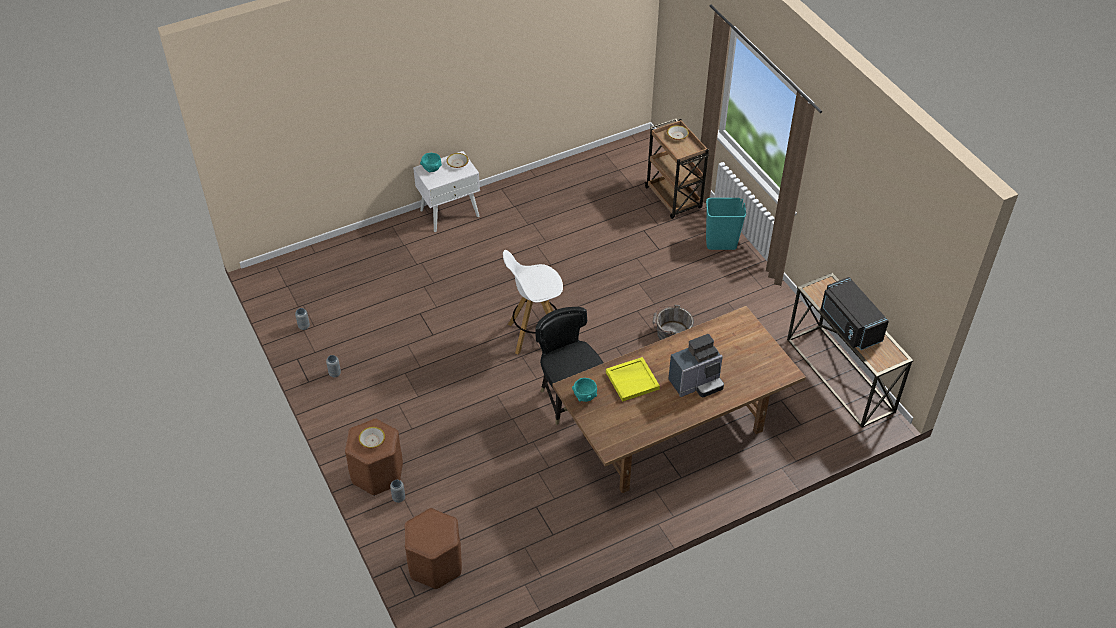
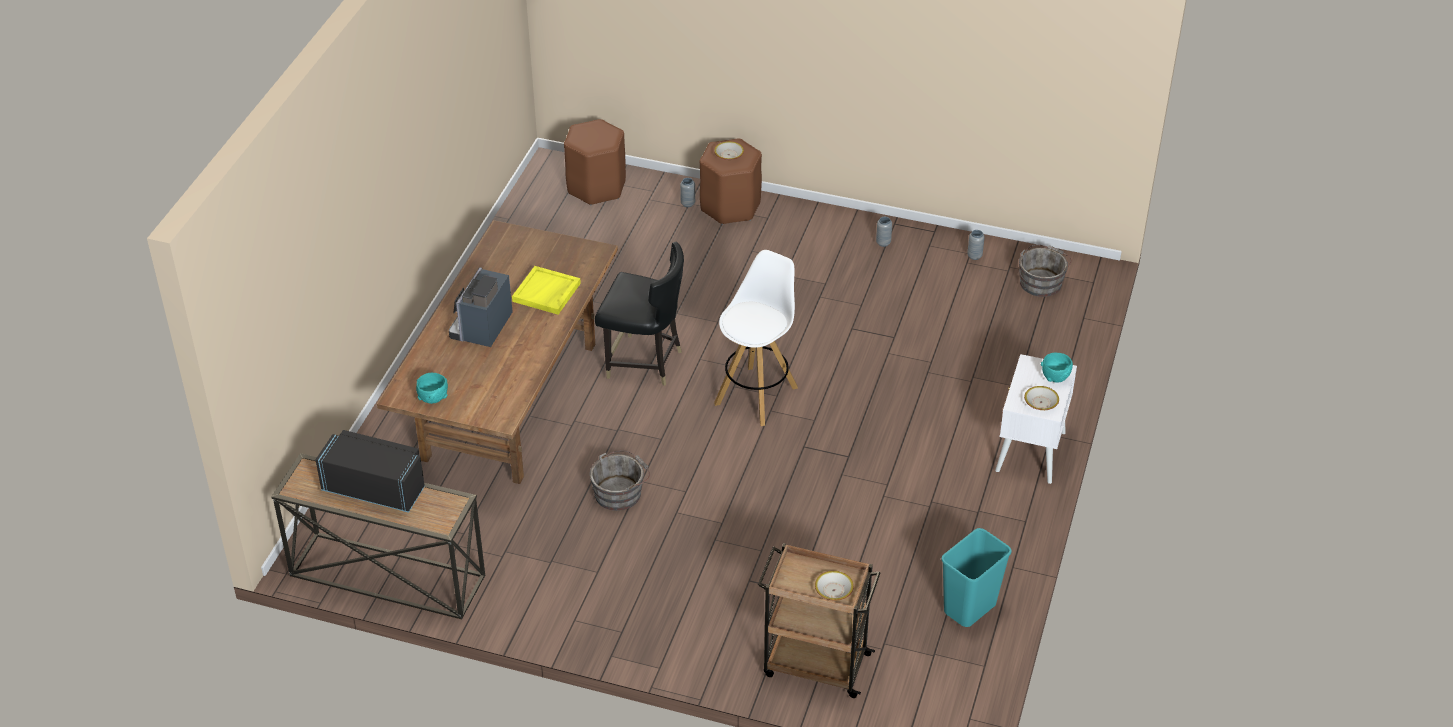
camera: 135 degrees right, 5 degrees down
turquoise bowl [572,378,597,402] -> turquoise bowl moved to [416,373,448,404]
turquoise trash can [706,198,746,250] -> turquoise trash can moved to [941,528,1011,627]
none -> grey bucket [1019,245,1072,297]

